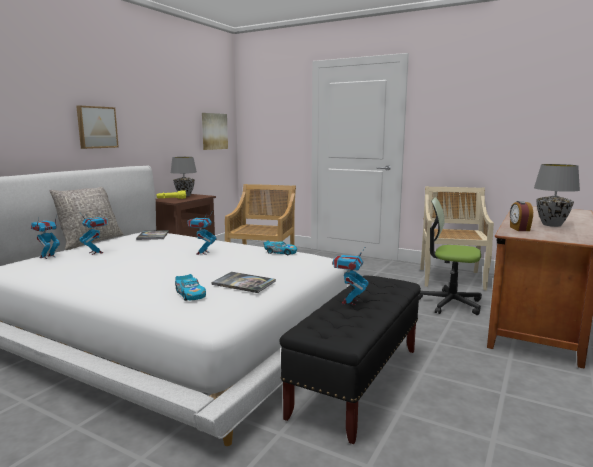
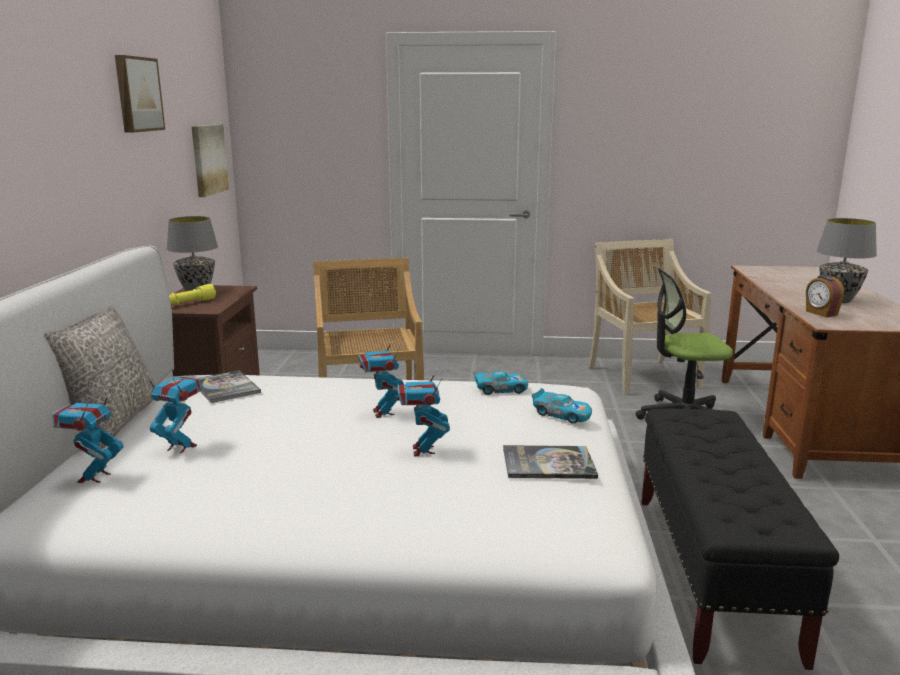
camera: 25 degrees left, 5 degrees up
picture [76,106,119,149] -> picture moved to [115,55,165,133]
toy car [175,274,206,301] -> toy car moved to [532,388,592,424]
toy robot [332,248,369,305] -> toy robot moved to [397,366,450,456]

